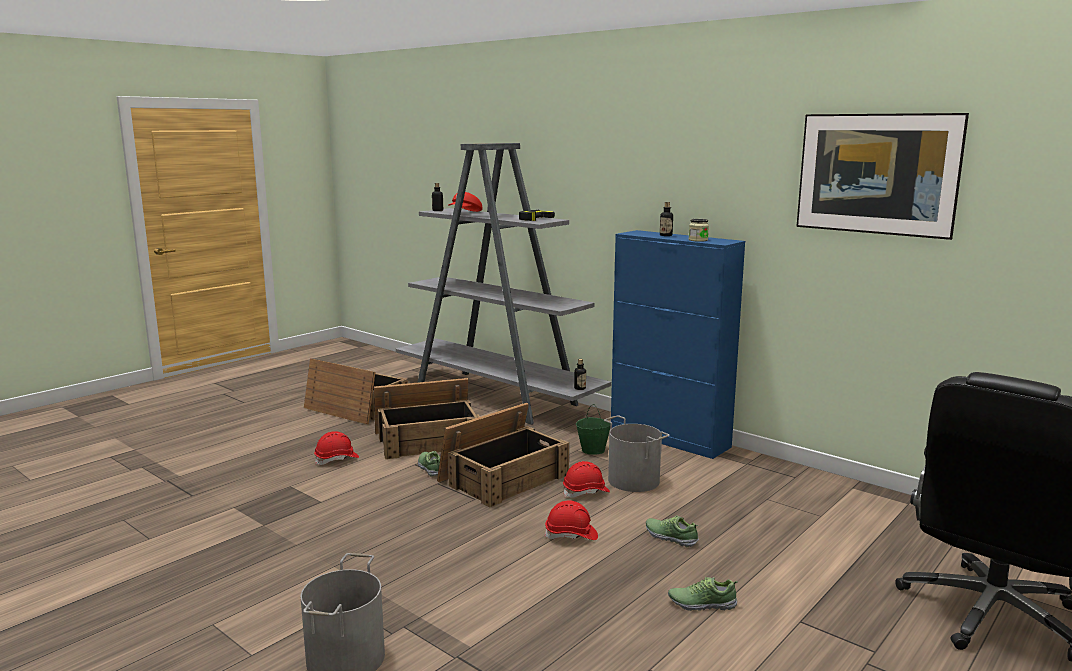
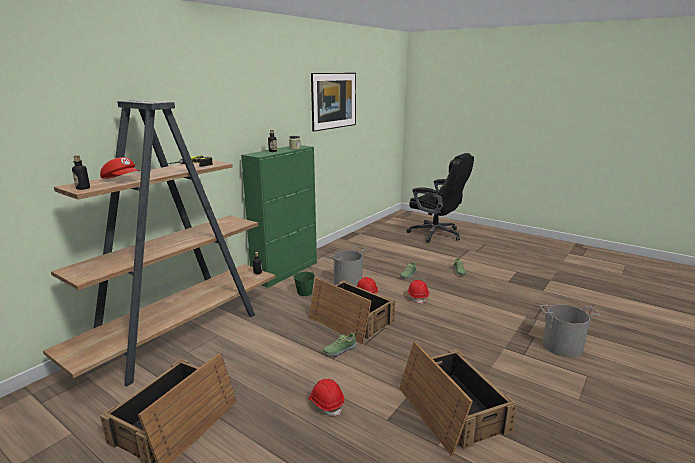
camera: 95 degrees left, 5 degrees up
crate [374,378,480,459] -> crate moved to [399,342,517,456]
grey bookcase [396,143,611,425] -> brown bookcase [43,100,276,387]
blue cabinet [611,230,745,459] -> green cabinet [241,145,317,288]

